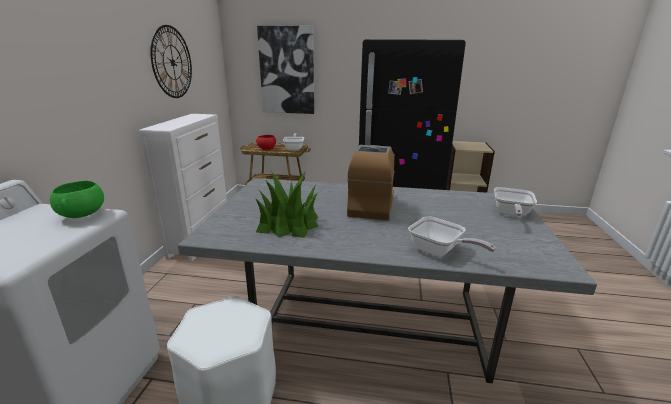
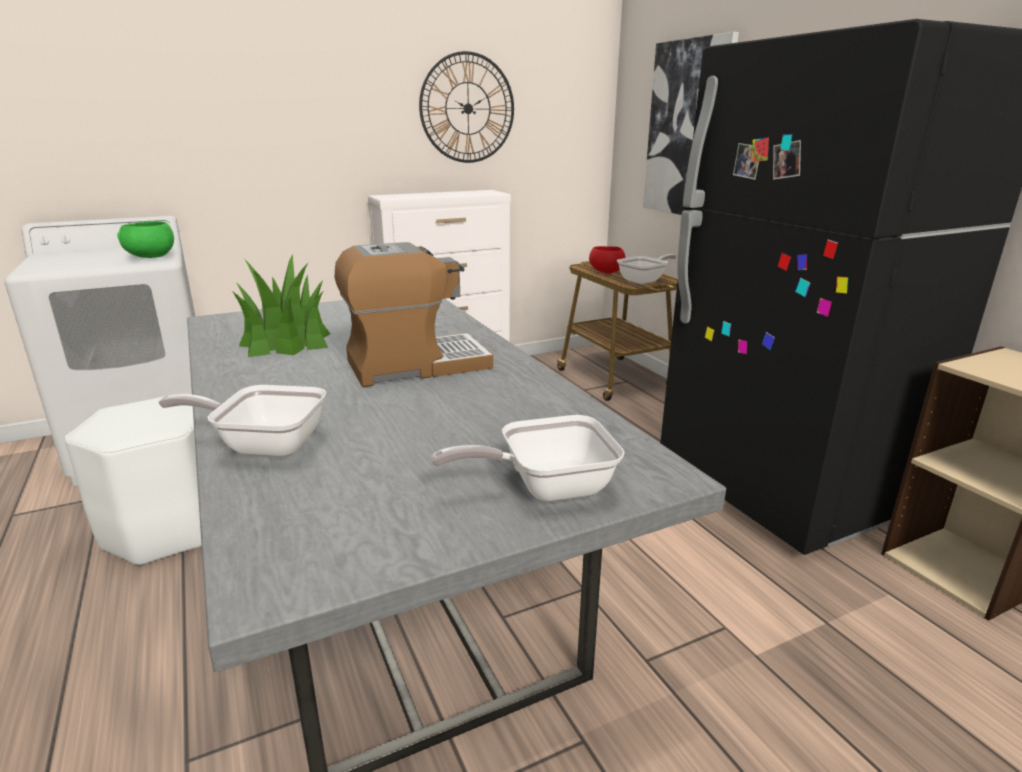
camera: 55 degrees right, 0 degrees up
frying pan [408,216,496,257] -> frying pan turned 90 degrees clockwise [158,385,326,458]

